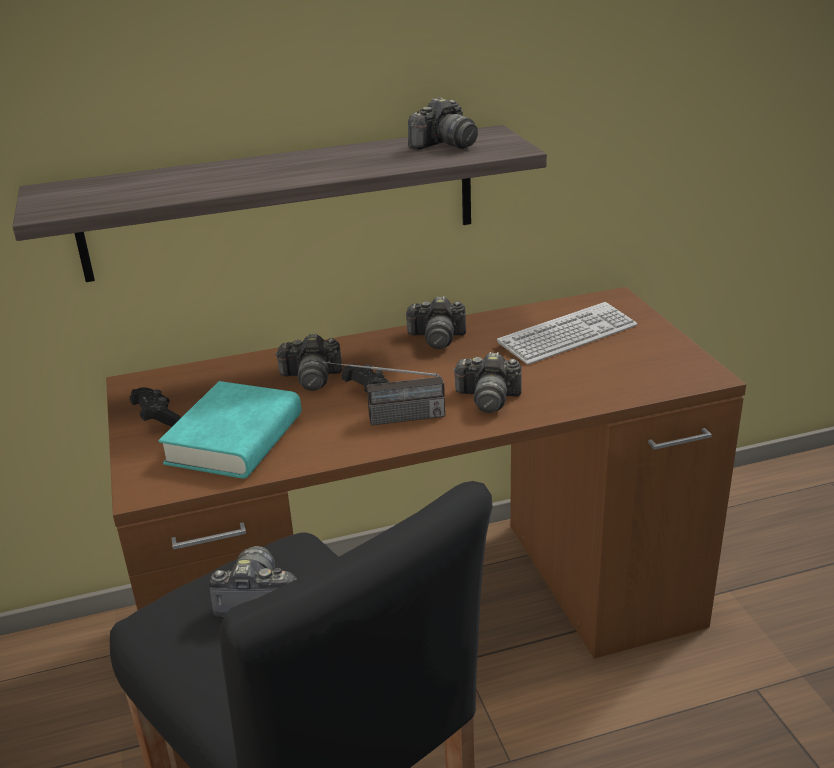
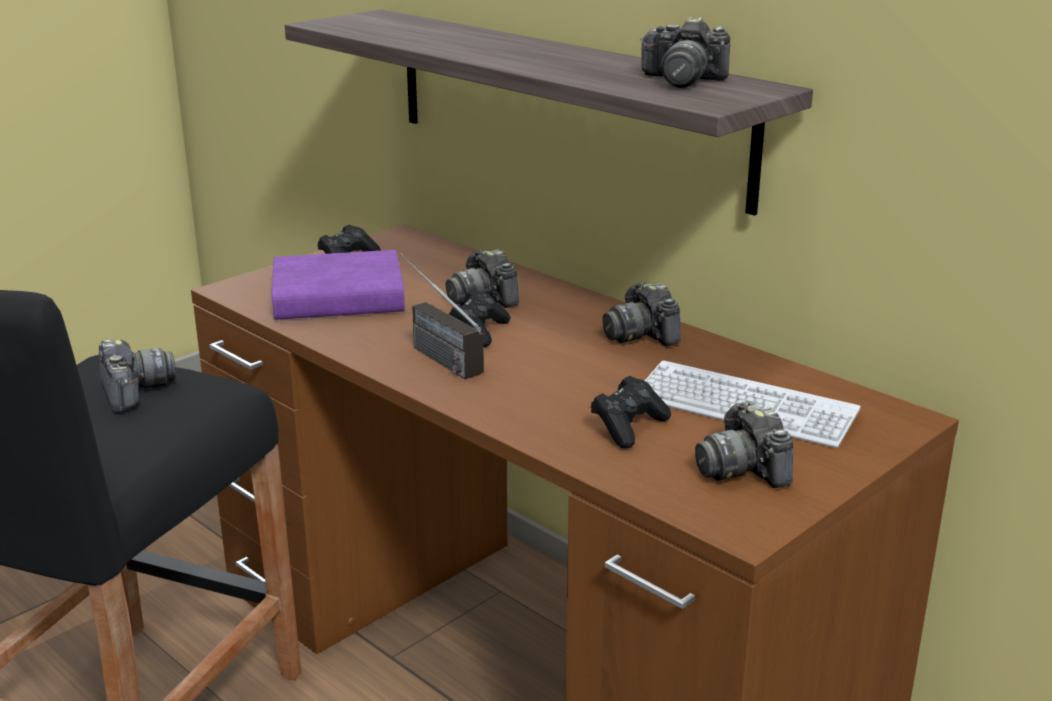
camera: 60 degrees right, 5 degrees down
turquoise book [159,381,301,479] -> purple book [272,250,405,320]
camera [453,352,522,413] -> camera moved to [695,401,793,488]
none -> black game controller [590,376,671,449]

